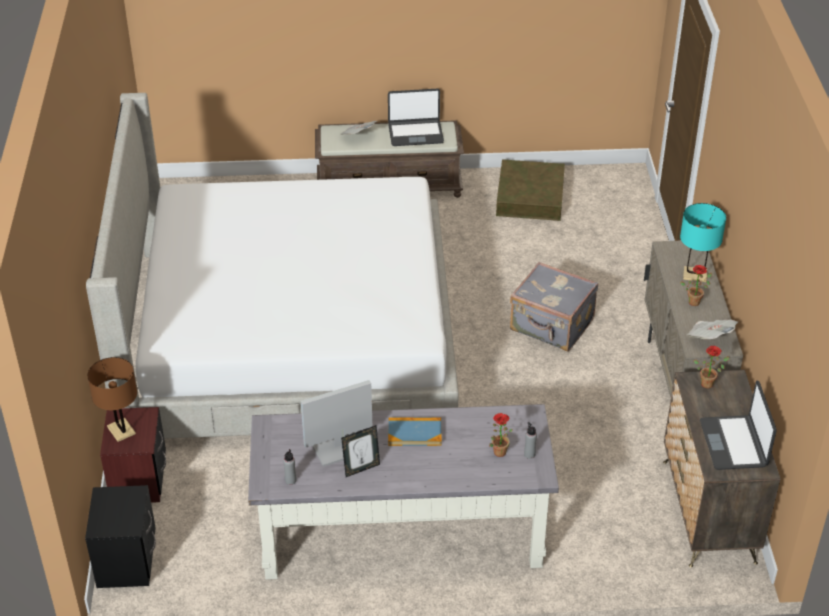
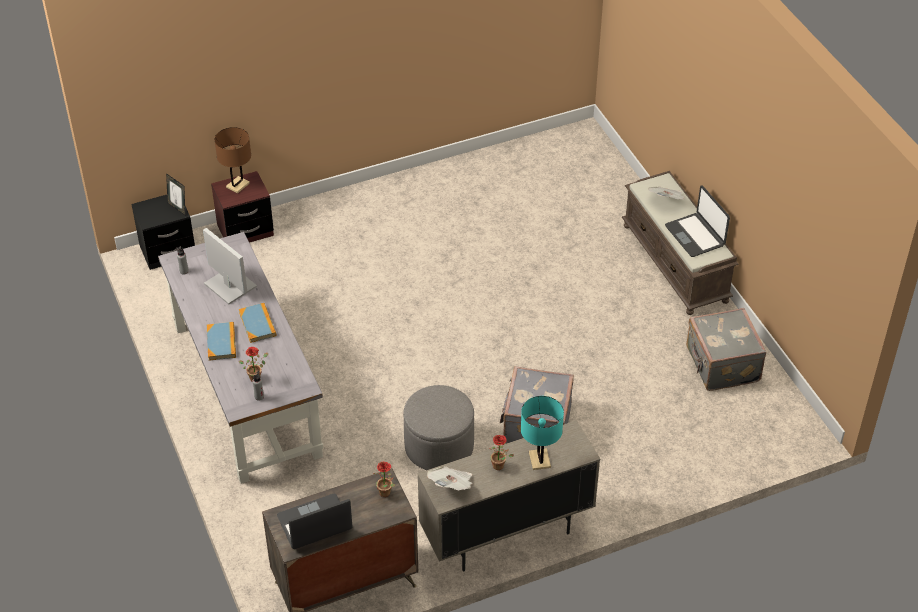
camera: 70 degrees right, 5 degrees up
bed [86,93,459,439] -> none
picture frame [341,425,380,477] -> picture frame moved to [166,173,185,215]
brown storage box [496,159,565,221] -> grey suitcase [686,308,766,391]
none -> book [207,322,236,361]
none -> grey ottoman [403,385,474,470]

